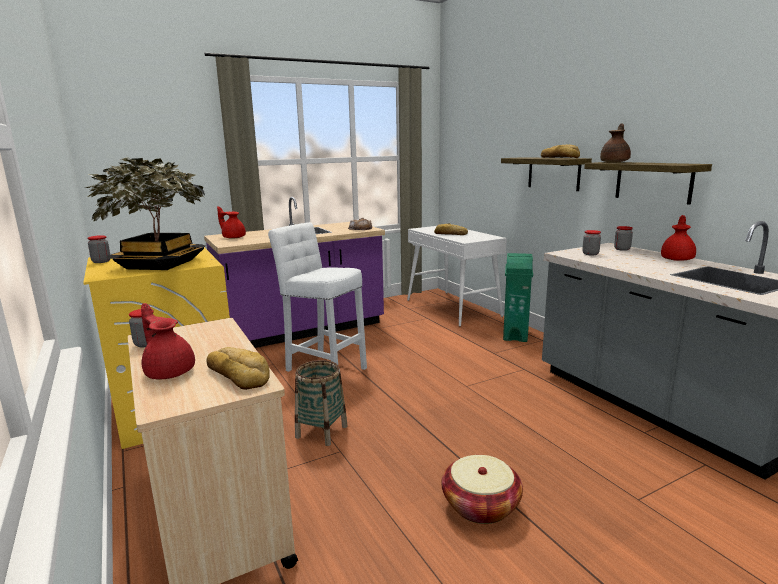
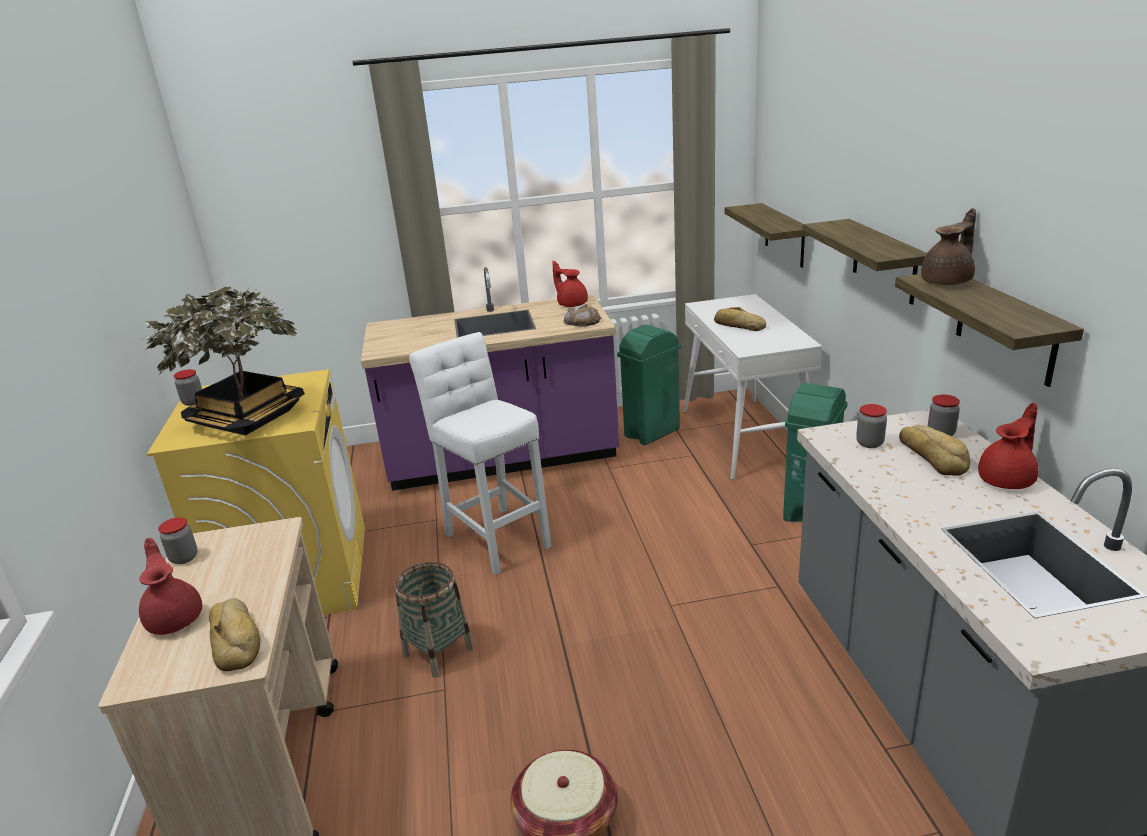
camera: 20 degrees right, 10 degrees up
red teapot [217,206,246,239] -> red teapot moved to [552,261,588,307]
bread [541,145,580,158] -> bread moved to [899,425,970,476]
none -> green trash can [617,325,681,445]
none -> shelf [725,203,809,268]

